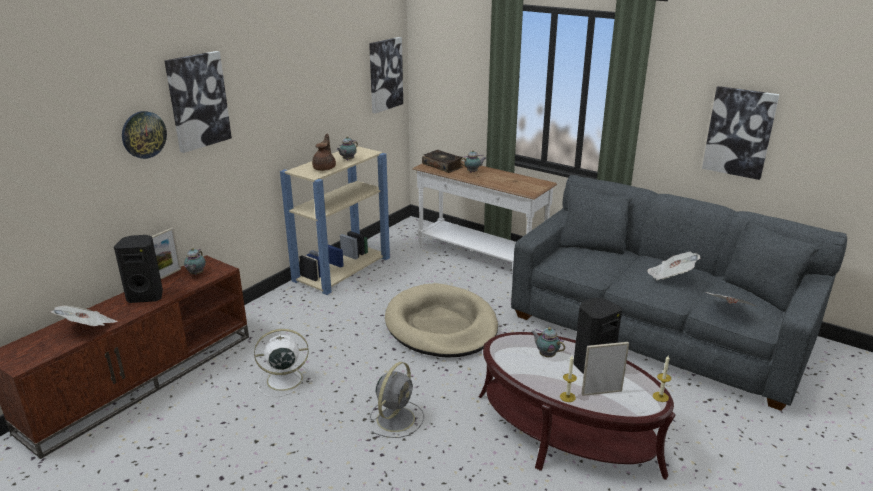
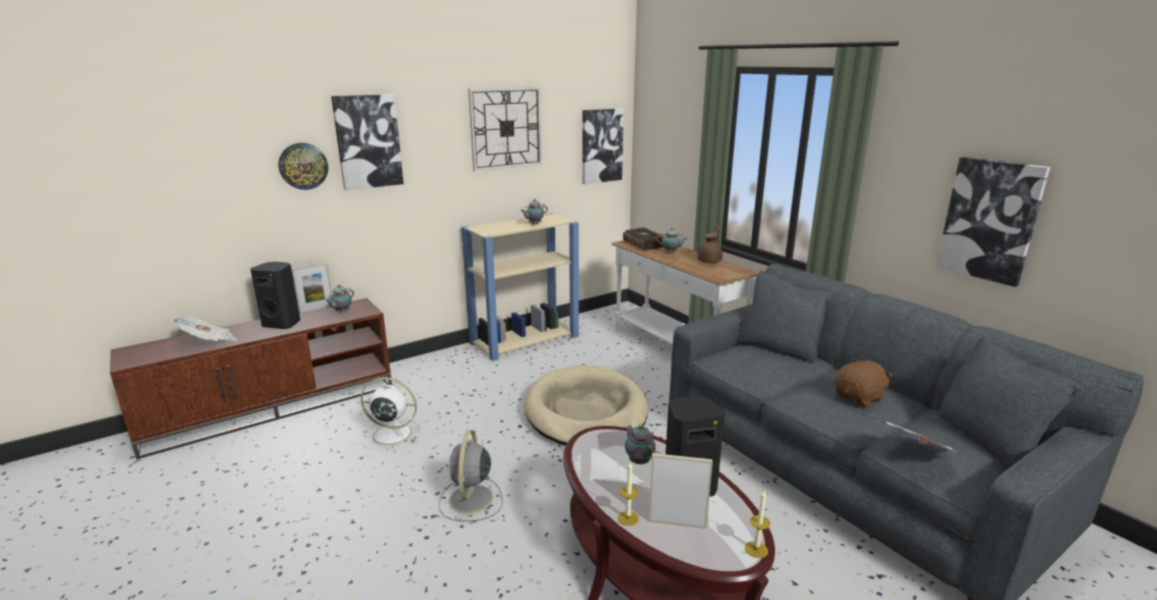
camera: 20 degrees right, 5 degrees down
brown teapot [312,133,336,171] -> brown teapot moved to [697,225,723,263]
grey fan [370,362,424,438] -> grey fan turned 135 degrees clockwise [439,430,503,522]
newspaper [647,252,700,280] -> brown plush toy [835,358,893,408]
none -> wall clock [468,87,542,172]

